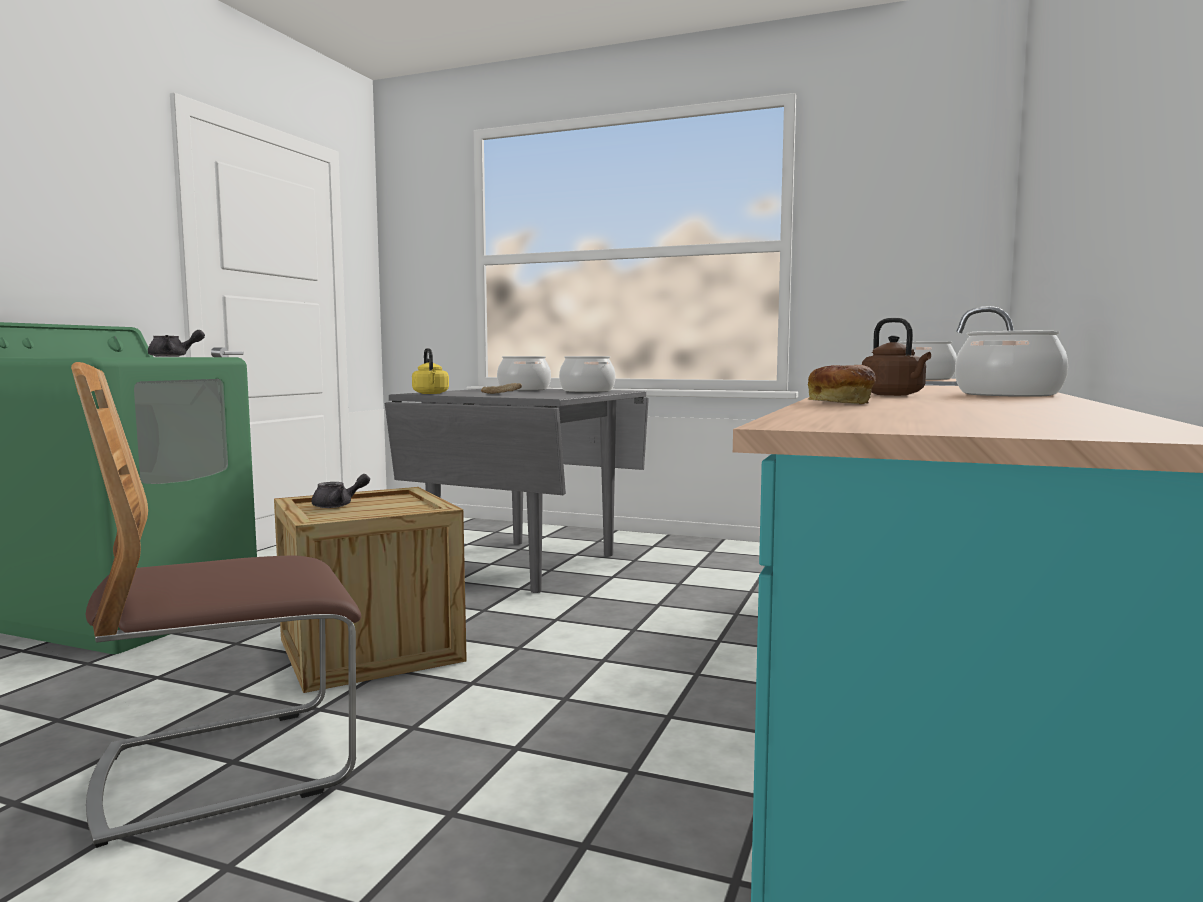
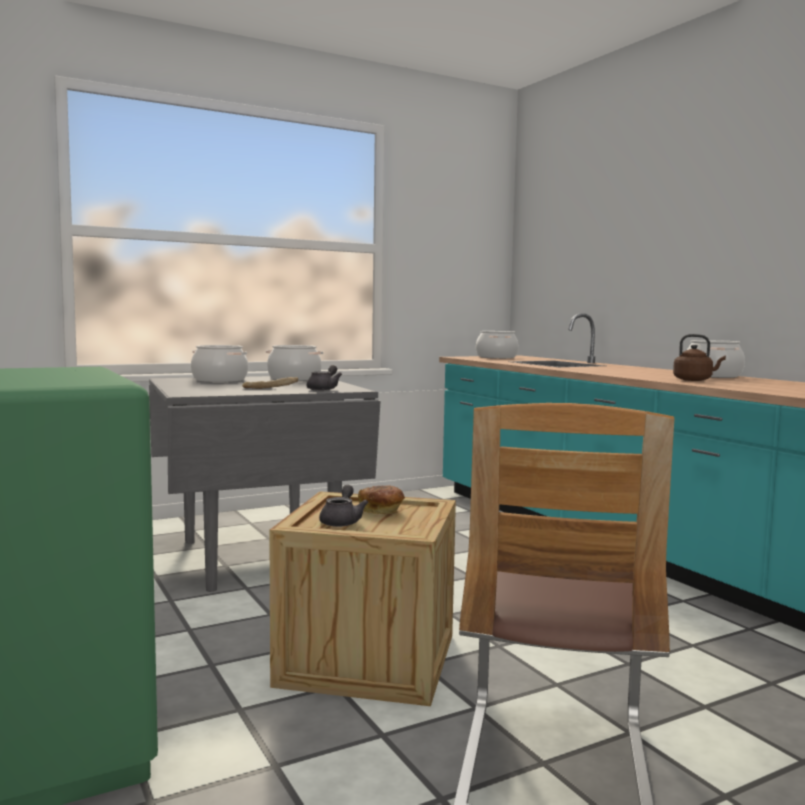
camera: 50 degrees left, 0 degrees up
grey teapot [148,330,205,357] -> grey teapot moved to [307,365,342,391]
yellow kettle [412,348,449,394] -> none
bread [808,365,876,404] -> bread moved to [358,485,405,514]

